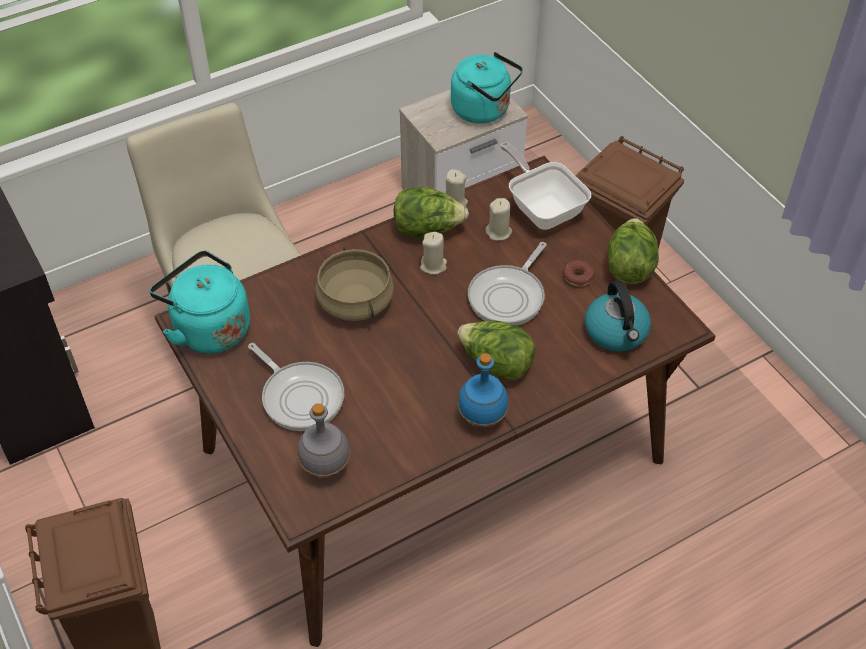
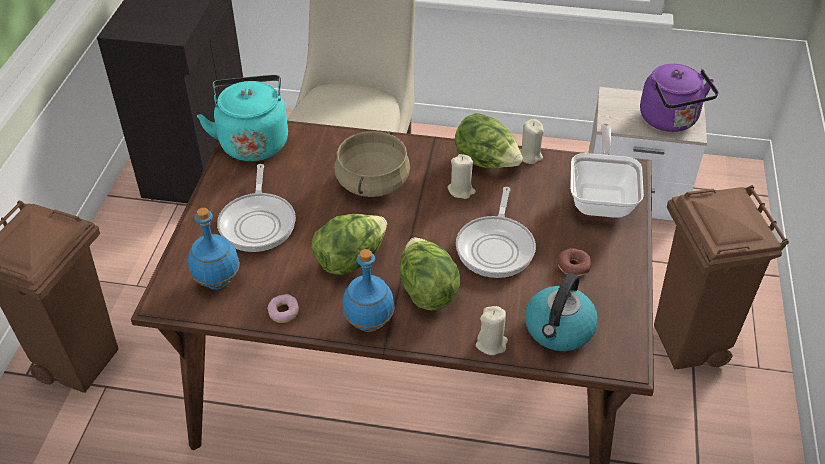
camera: 40 degrees right, 5 degrees down
grey bottle [298,403,350,478] -> blue bottle [188,208,240,290]
turquoise kettle [451,52,523,123] -> purple kettle [640,64,719,132]
frying pan [468,242,547,326] -> frying pan turned 60 degrees counterclockwise [456,187,536,278]
beige candle [485,198,512,241] -> beige candle moved to [476,306,508,355]
lettuce [608,218,659,284] -> lettuce moved to [311,214,387,275]
none -> donut [268,294,299,323]

